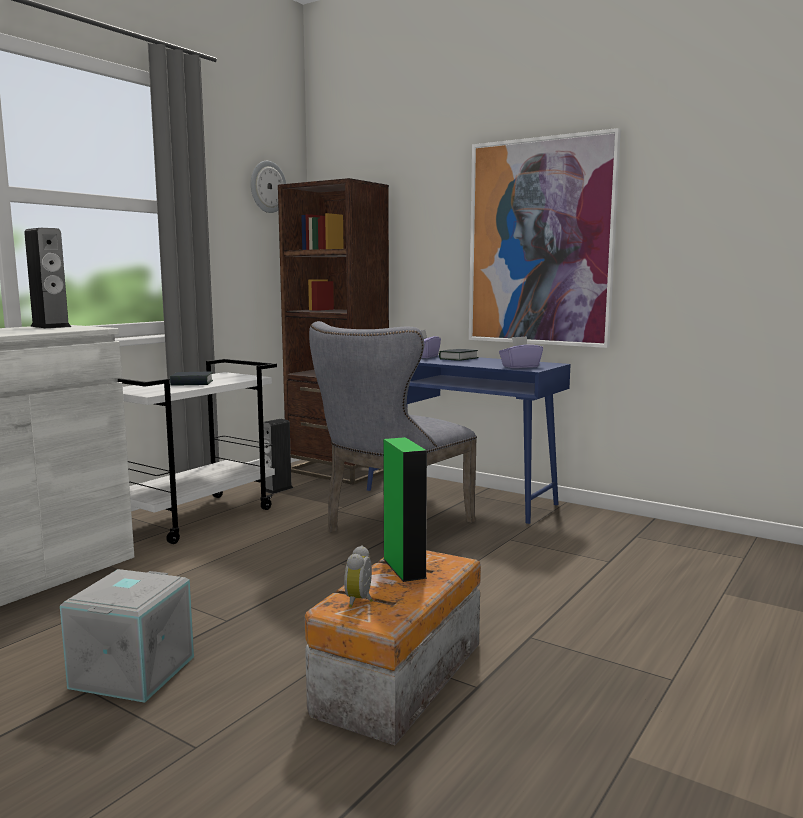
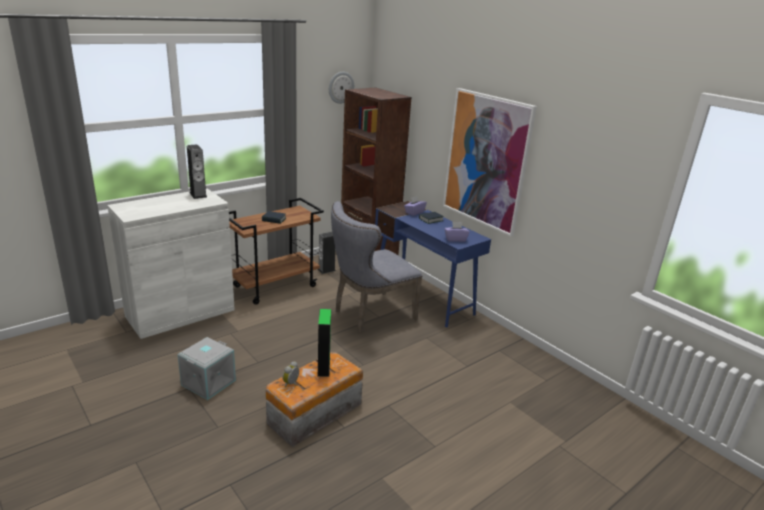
camera: 15 degrees right, 15 degrees up
white cart [118,359,277,544] -> brown cart [229,198,324,305]

